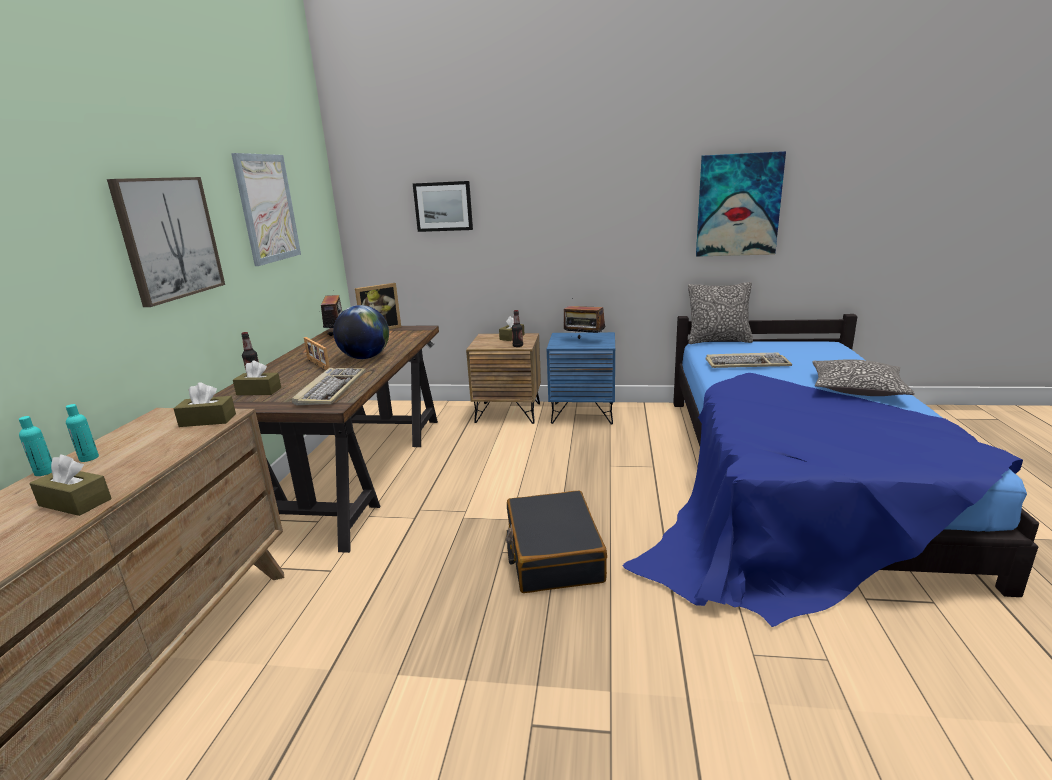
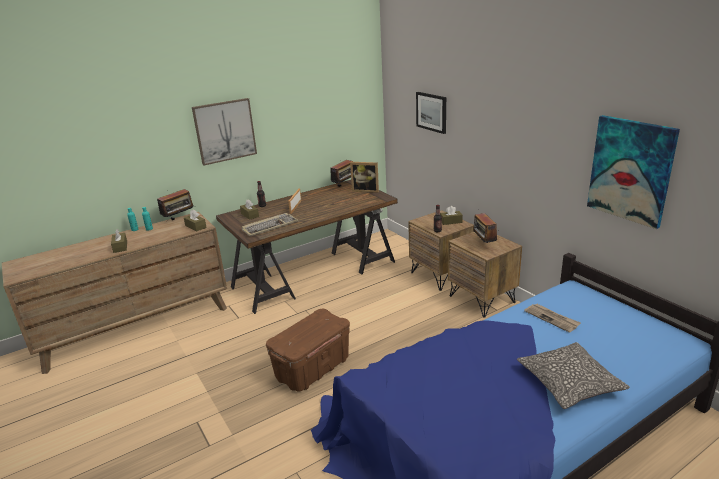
camera: 50 degrees right, 5 degrees up
picture [231,153,301,266] -> none
globe [333,305,389,359] -> none
black suitcase [506,490,607,593] -> brown storage box [266,309,350,392]
blue nightstand [547,332,615,424] -> brown nightstand [448,232,522,318]
pillow [688,282,753,344] -> none
keyboard [706,353,792,368] -> newspaper [524,304,581,333]
none -> radio [157,189,195,221]

